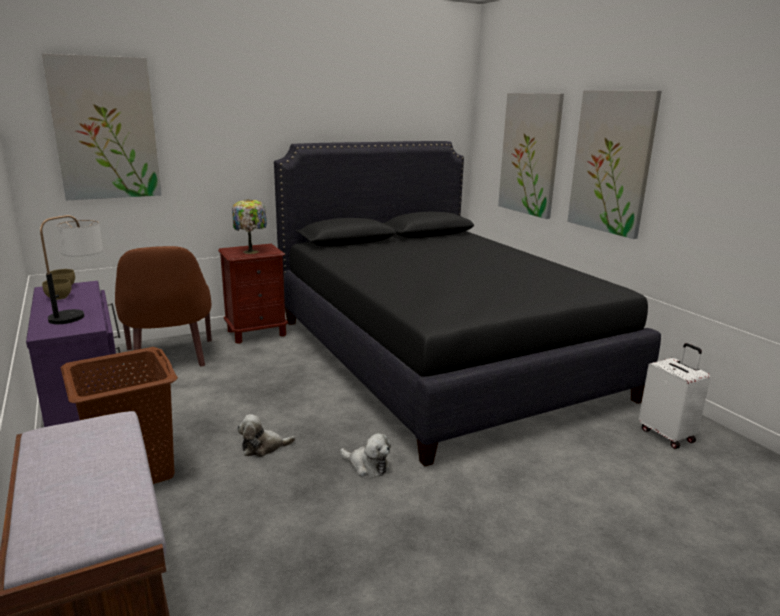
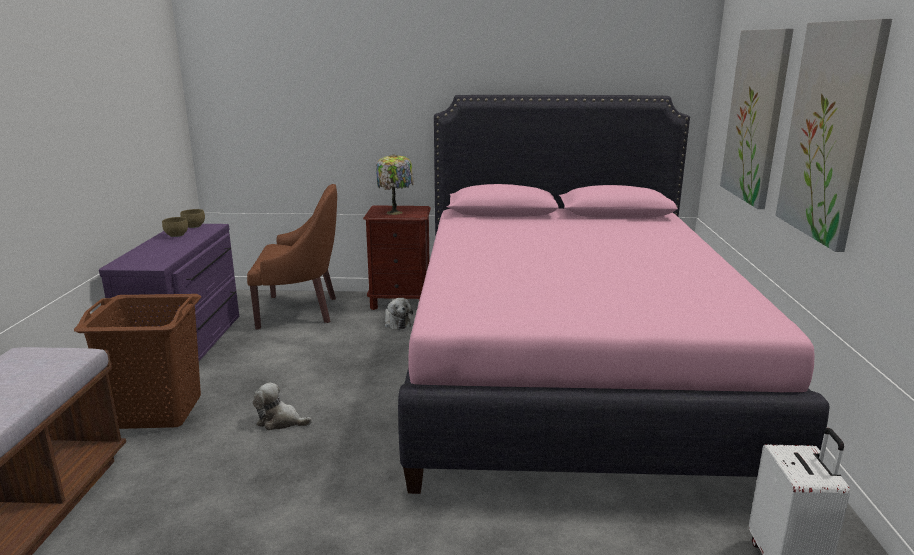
camera: 30 degrees right, 0 degrees up
table lamp [40,215,103,324] -> none
picture [42,53,162,200] -> none
brown armchair [115,246,212,373] -> brown armchair turned 105 degrees counterclockwise [247,184,337,329]
black bed [274,141,661,467] -> pink bed [398,95,830,494]
plush toy [340,433,391,477] -> plush toy moved to [384,298,413,330]

